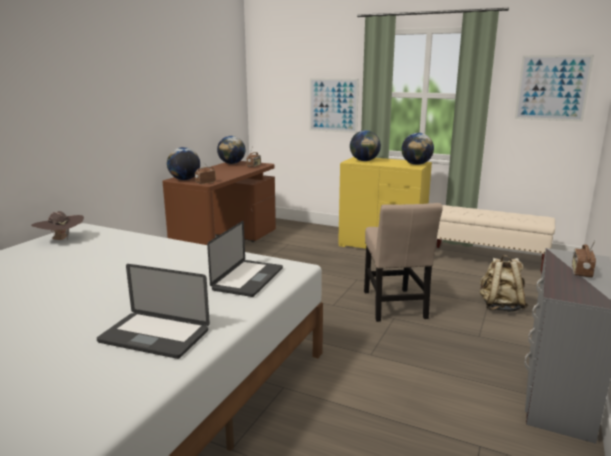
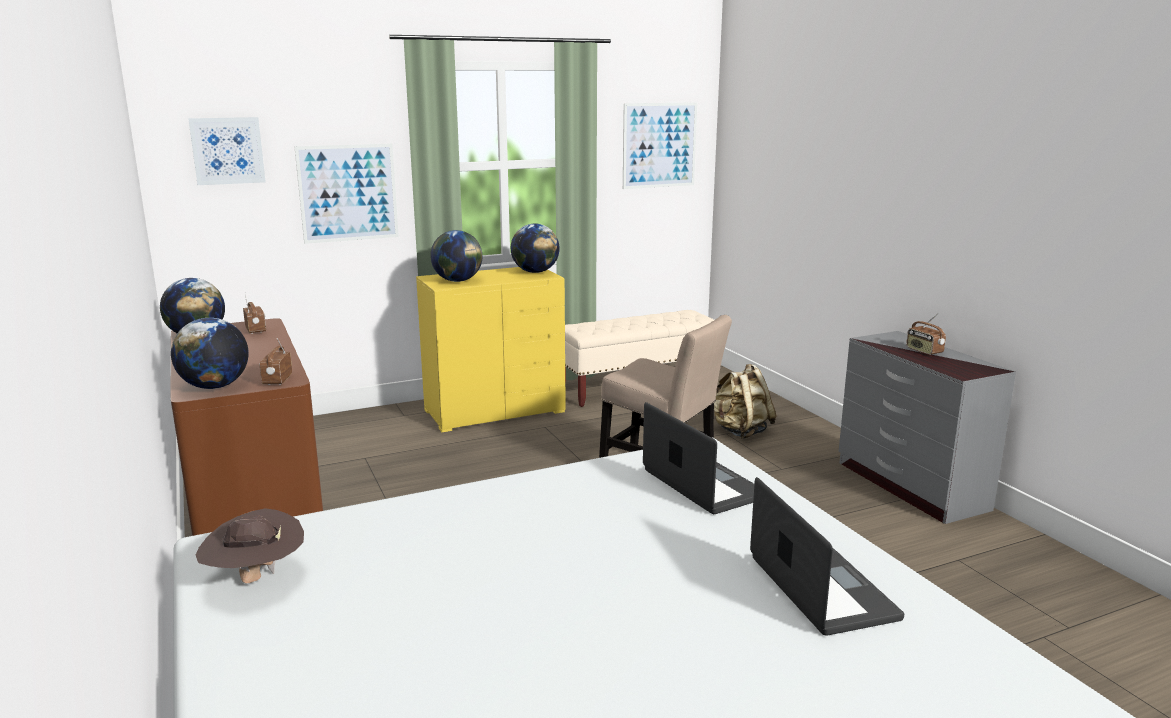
camera: 50 degrees left, 0 degrees up
laptop [97,264,210,359] -> laptop turned 75 degrees counterclockwise [750,477,904,636]
none -> picture [188,117,266,185]

